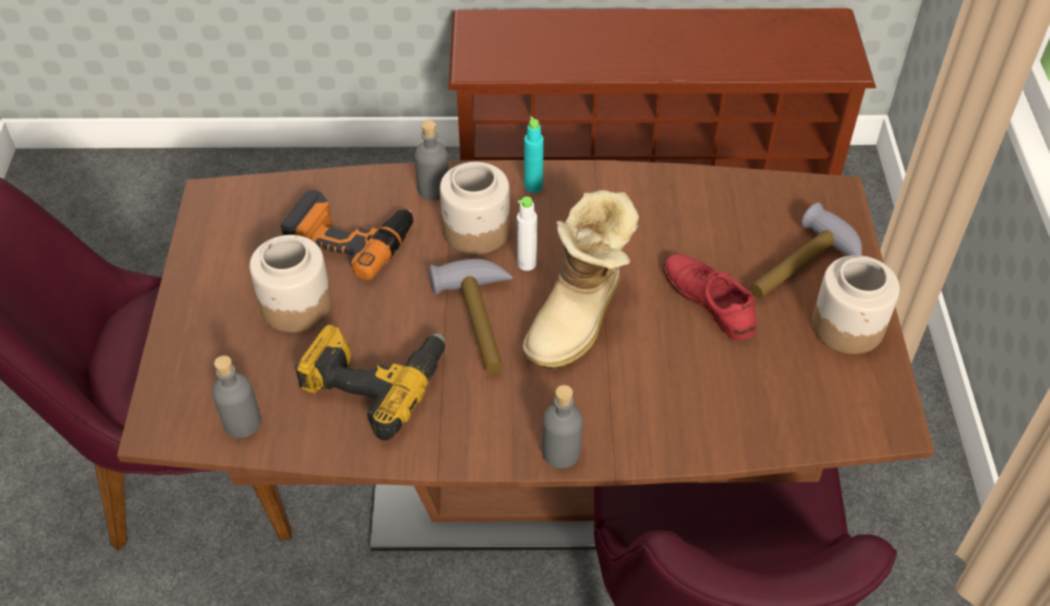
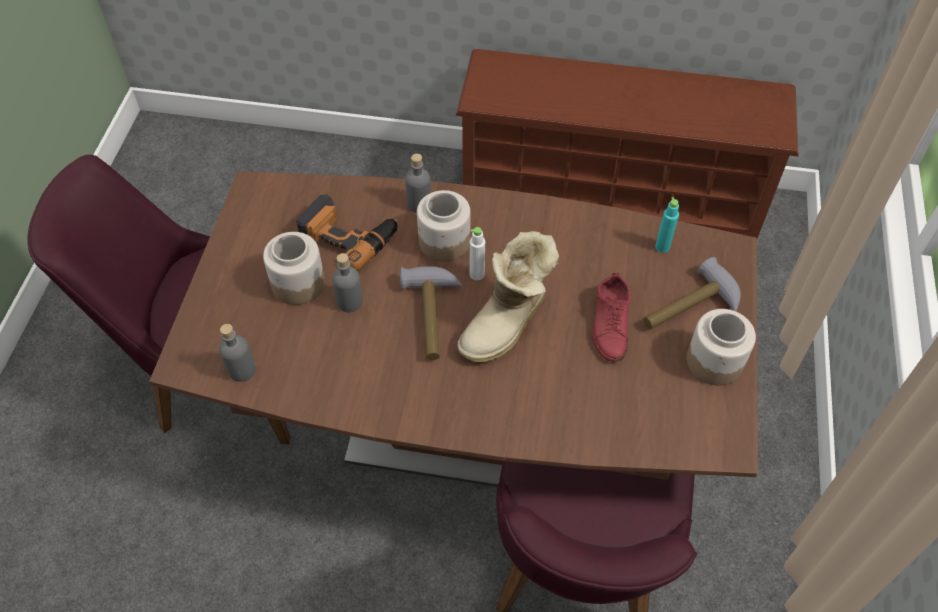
camera: 10 degrees right, 5 degrees up
power drill [295,324,446,440] -> none
turquoise bottle [524,116,544,193] -> turquoise bottle moved to [655,197,679,253]
grey bottle [542,385,583,468] -> grey bottle moved to [332,253,363,312]
red shoe [663,254,757,341] -> red shoe turned 150 degrees counterclockwise [592,273,631,362]

